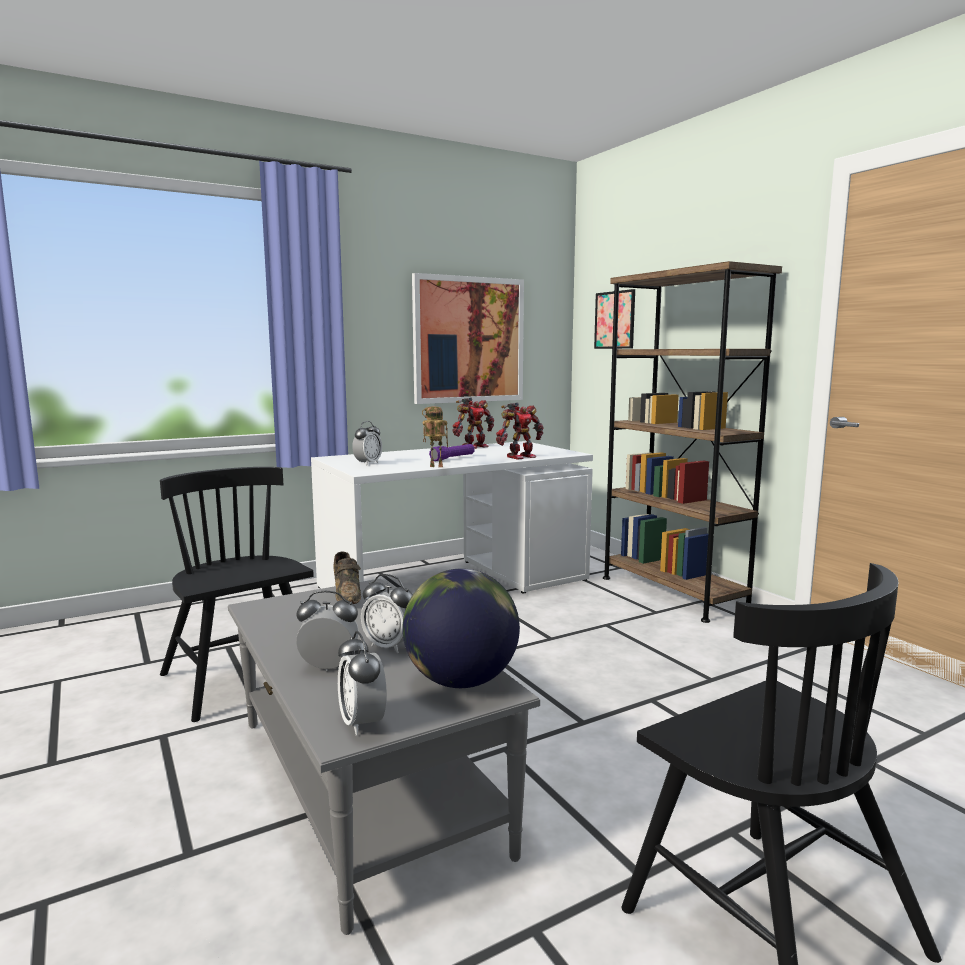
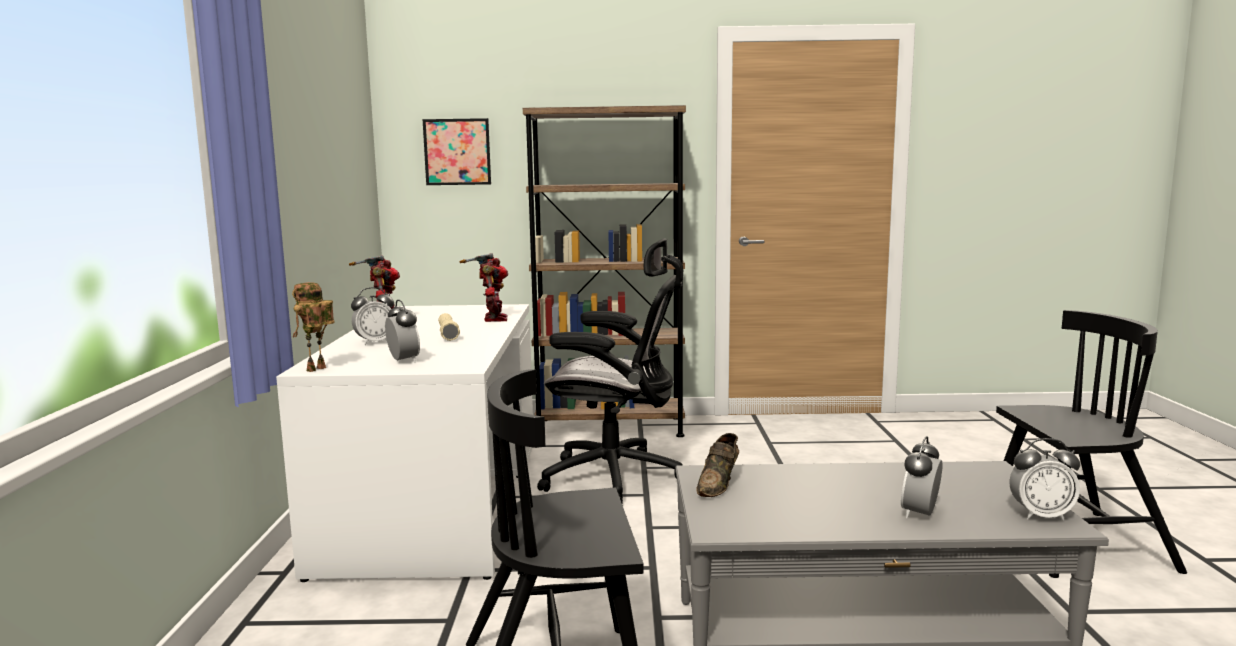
camera: 60 degrees left, 0 degrees up
brown shoe [333,551,361,604] -> brown shoe turned 105 degrees clockwise [696,433,739,497]
alarm clock [361,574,413,653] -> alarm clock moved to [351,287,394,345]
globe [402,568,520,688] -> none
picture [412,273,524,404] -> none
toy robot [422,407,448,467] -> toy robot moved to [292,282,334,372]
purple flashlight [429,444,475,461] -> beige flashlight [438,313,460,341]
none -> office chair [537,238,683,503]

